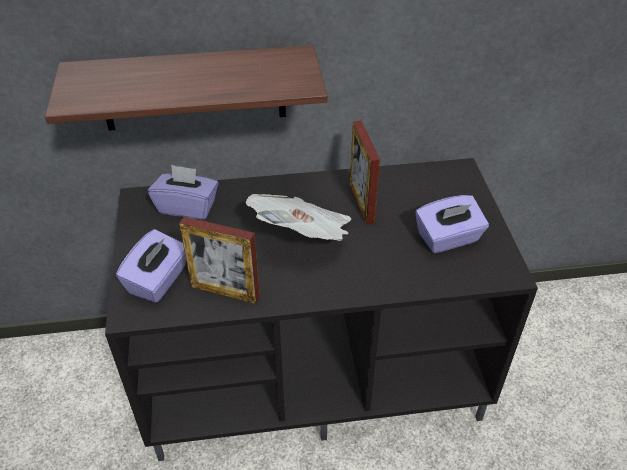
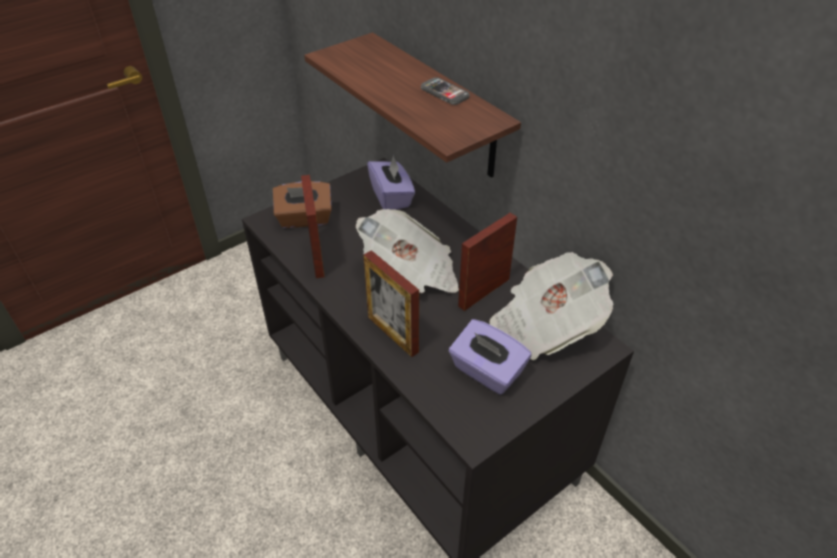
camera: 60 degrees right, 0 degrees up
purple tissue box [116,229,186,303] -> brown tissue box [273,181,332,228]
none -> picture frame [363,250,419,357]
none -> phone [421,77,470,105]
none -> newspaper [490,252,613,360]

